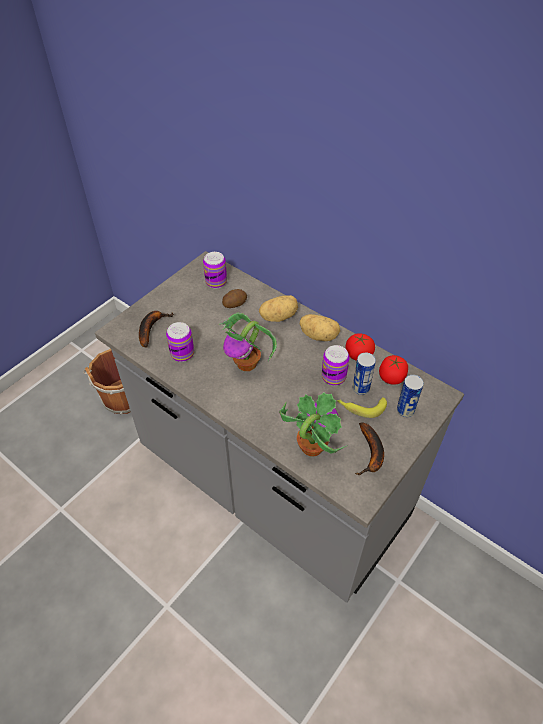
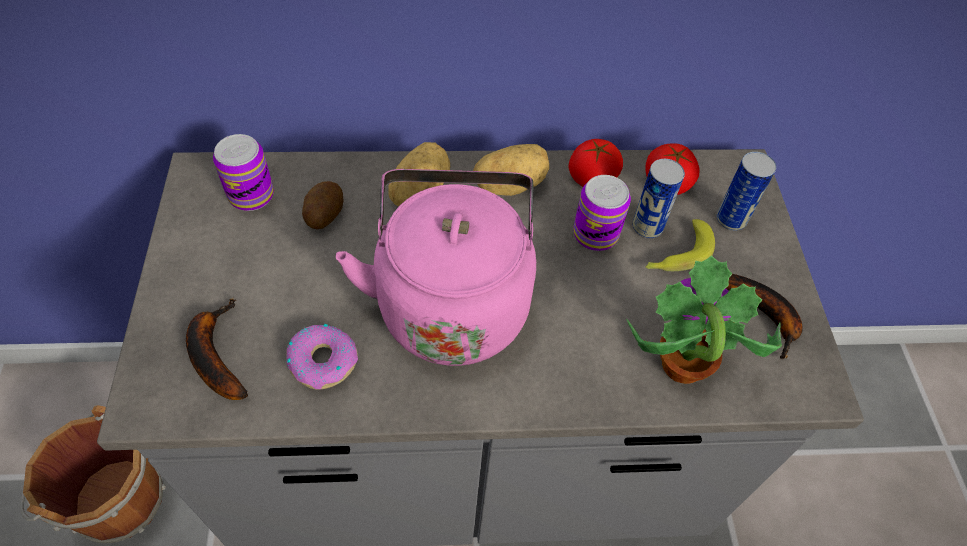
camera: 45 degrees left, 5 degrees up
can [166,322,194,362] -> donut [286,324,358,390]
potted plant [219,313,277,371] -> pink kettle [336,169,536,366]

